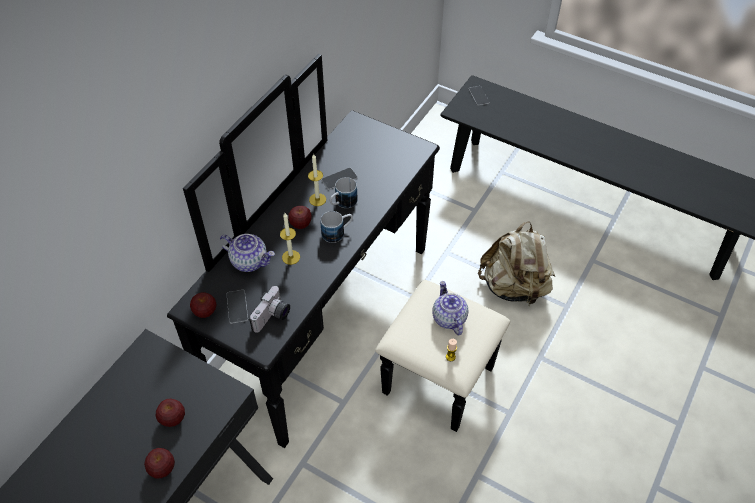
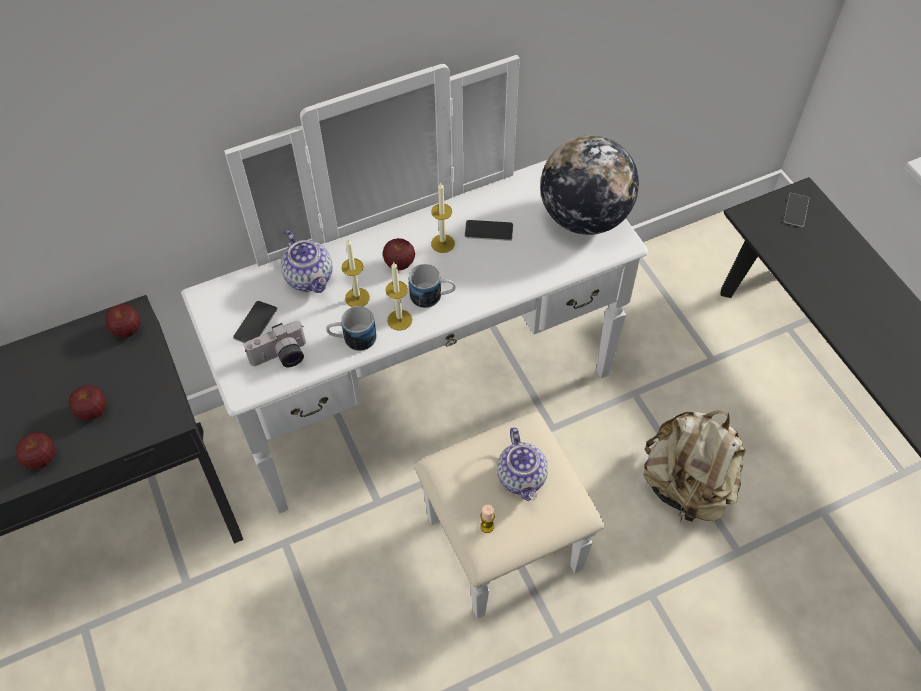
camera: 35 degrees right, 5 degrees up
black dresser [167,54,510,448] -> white dresser [181,55,648,619]
apple [190,293,216,318] -> apple moved to [106,304,140,338]
mug [330,177,358,208] -> mug moved to [326,306,376,351]
teapot [432,281,468,335] -> teapot turned 150 degrees clockwise [497,427,548,501]
none -> candle [385,262,412,331]
none -> globe [540,135,639,235]

